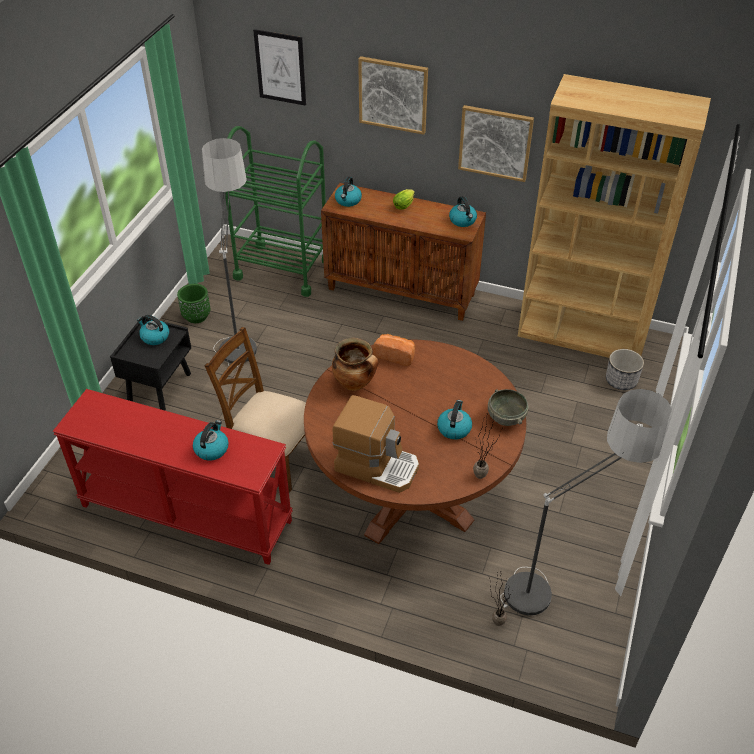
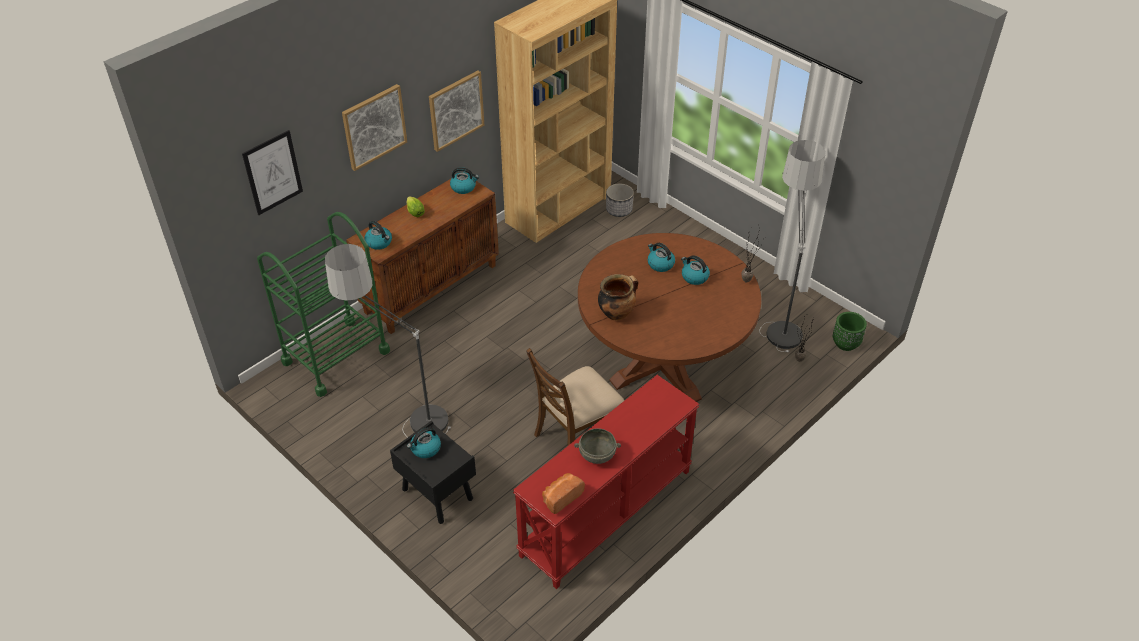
camera: 65 degrees left, 0 degrees up
green planter [177,284,211,323] -> green planter moved to [833,312,867,351]
kettle [193,420,229,461] -> kettle moved to [648,243,675,272]
coffee machine [333,395,419,493] -> none
bread [373,334,415,366] -> bread moved to [542,473,585,514]
grey bowl [488,389,529,426] -> grey bowl moved to [574,428,621,464]

